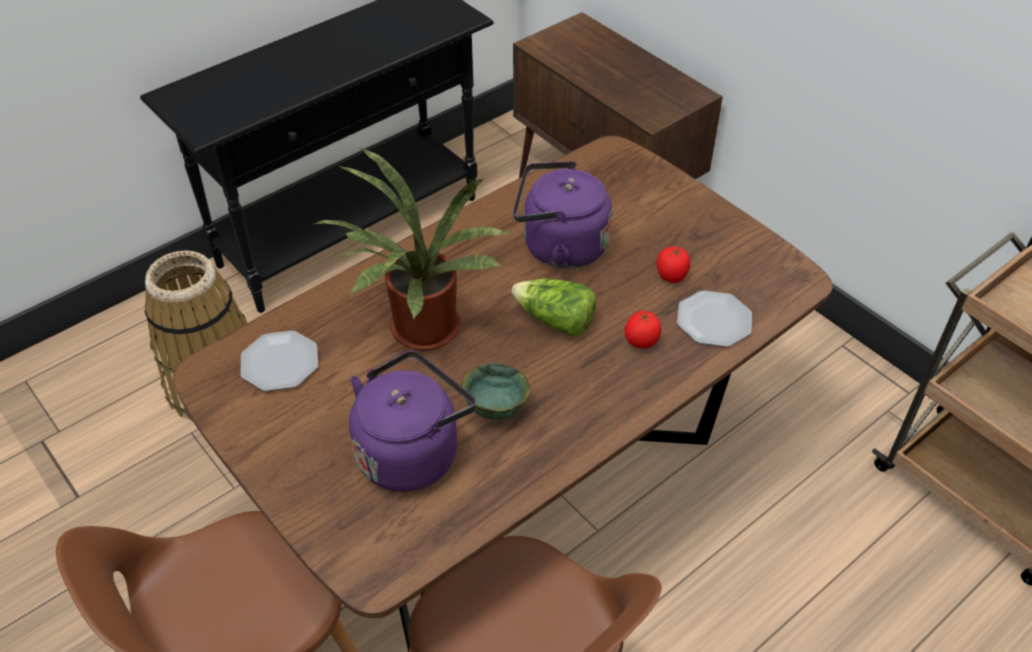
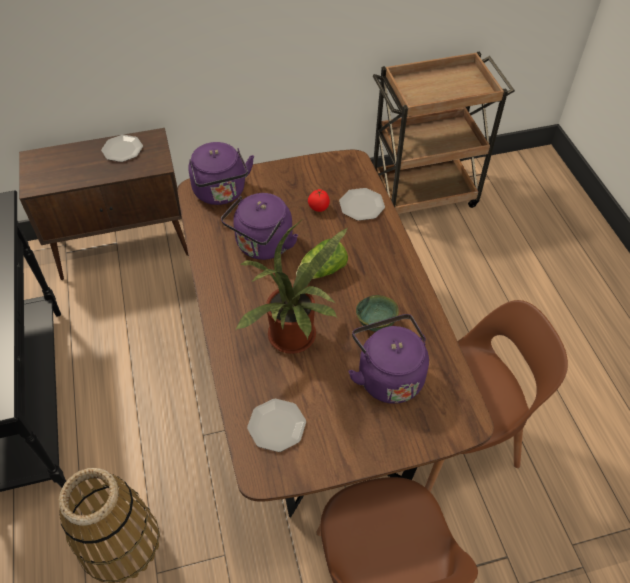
camera: 65 degrees left, 5 degrees up
tomato [625,311,661,349] -> none
none -> plate [101,135,143,162]
none -> purple kettle [188,142,254,205]

